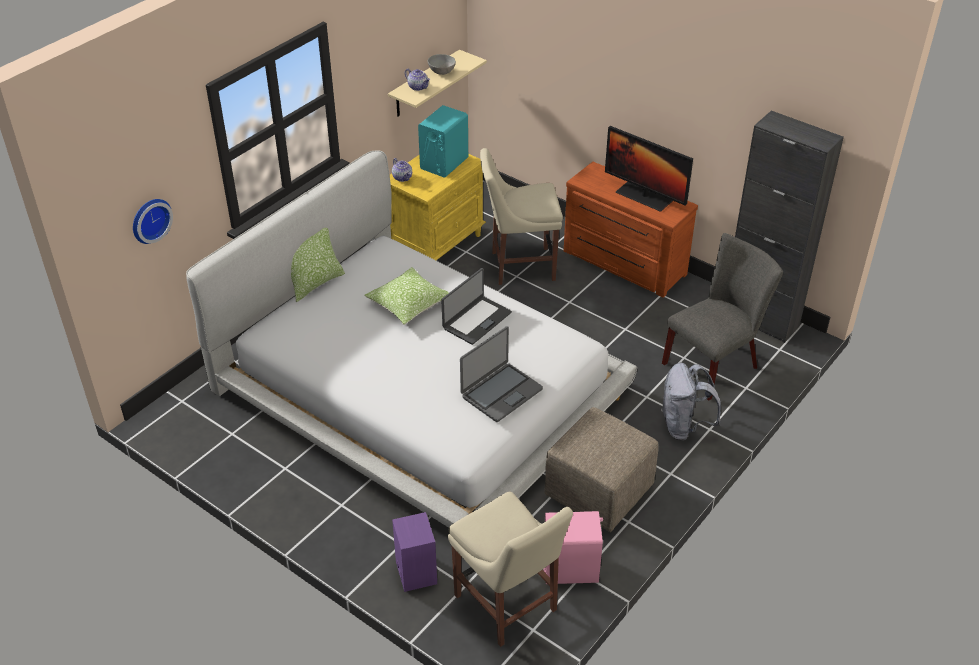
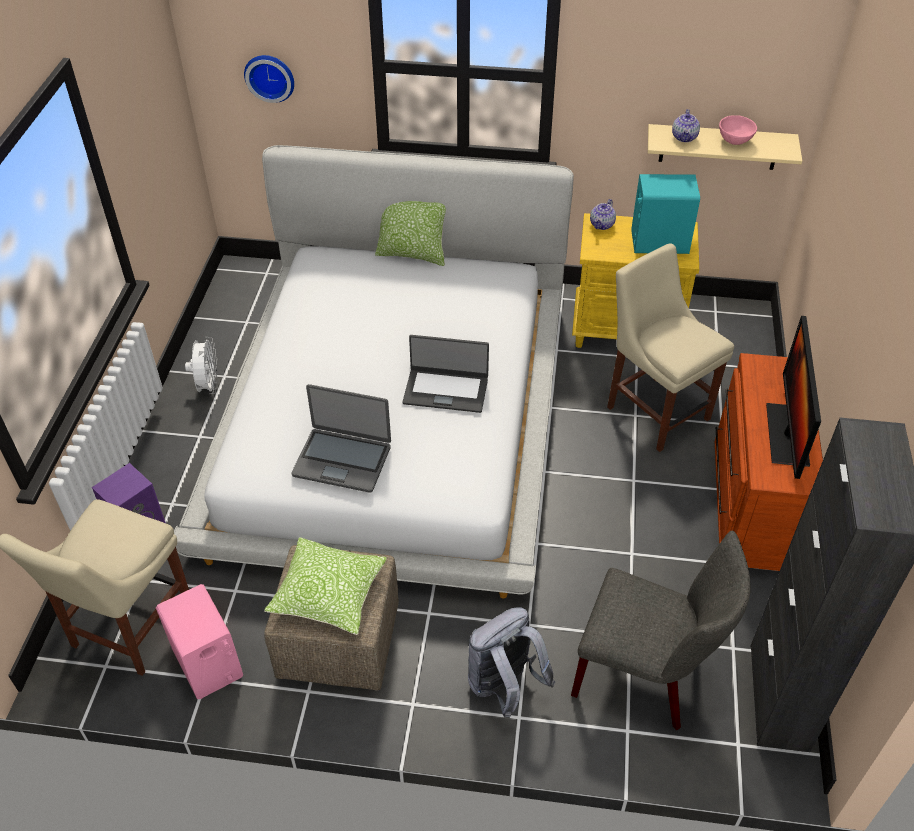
camera: 60 degrees right, 5 degrees up
pillow [364,267,449,325] -> pillow moved to [264,537,387,635]
grey bowl [428,54,456,75] -> pink bowl [719,115,757,145]
none -> white fan [185,337,218,394]

